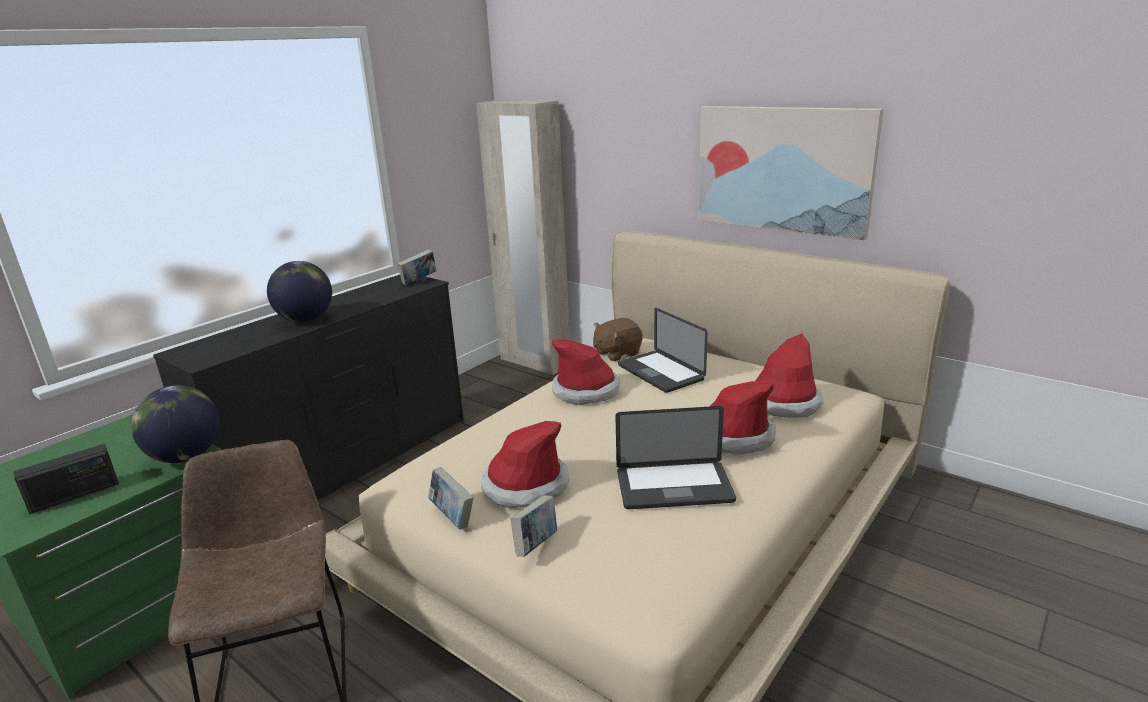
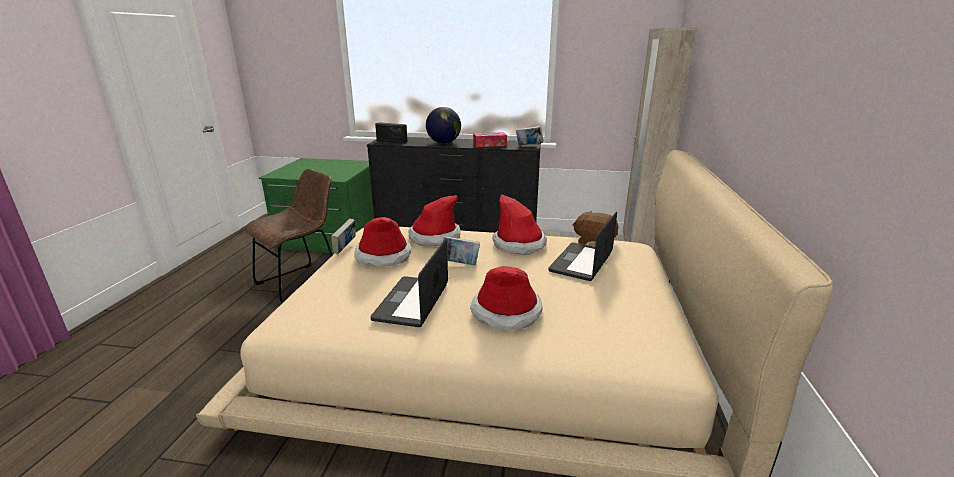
camera: 60 degrees right, 0 degrees up
radio [14,444,119,514] -> radio moved to [375,122,408,143]
globe [131,385,220,463] -> none
book [511,495,557,557] -> book moved to [443,236,480,265]
laptop [615,406,736,509] -> laptop turned 45 degrees clockwise [370,238,448,327]
picture [698,106,883,240] -> none
hat [756,333,824,418] -> hat moved to [408,195,461,247]
none -> tissue box [473,132,507,147]

